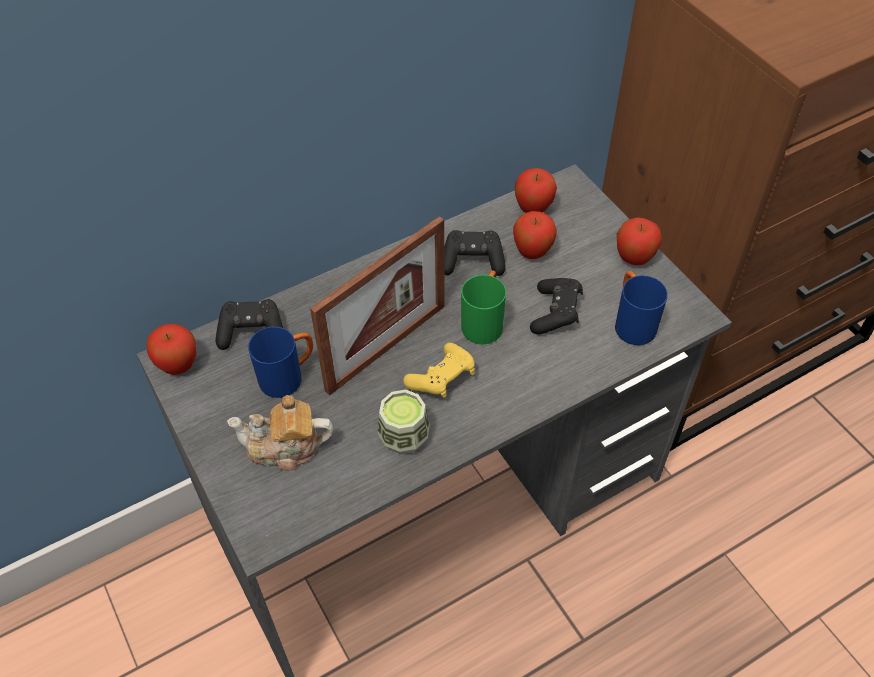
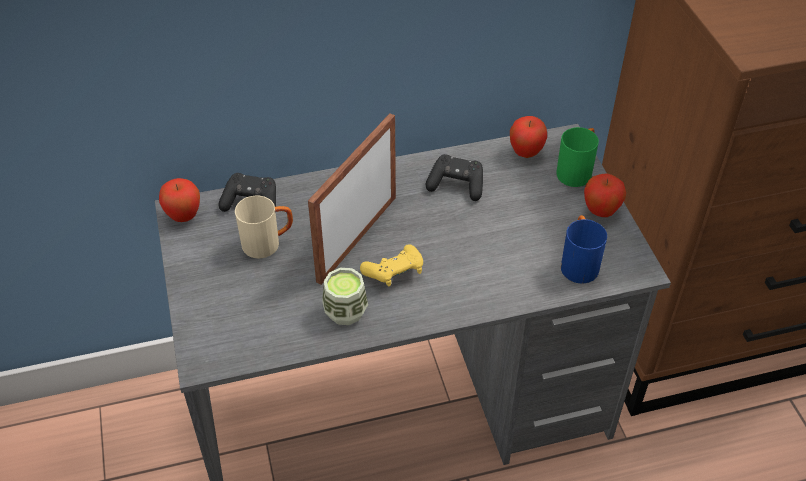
camera: 15 degrees right, 5 degrees down
teapot [227,395,333,471] -> none
blue mug [248,327,313,398] -> beige mug [235,195,293,259]
picture frame [310,216,445,396] -> picture frame turned 150 degrees clockwise [308,113,396,285]
green mug [461,271,506,345] -> green mug moved to [557,127,599,187]
apple [513,211,557,259] -> none
black game controller [530,278,583,335] -> none

